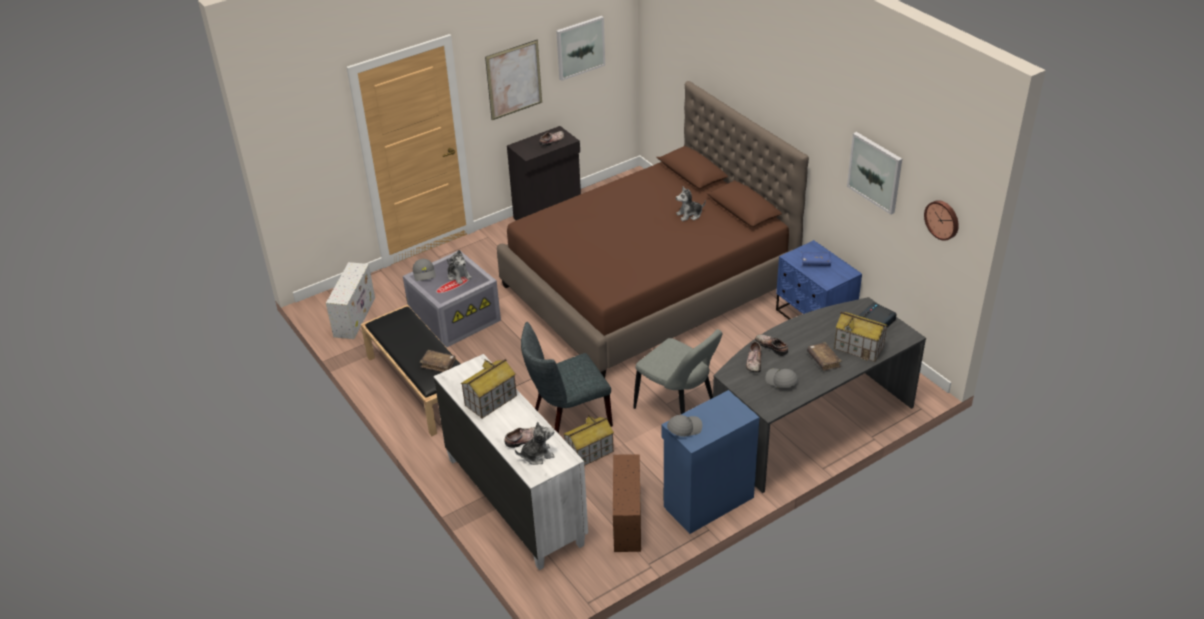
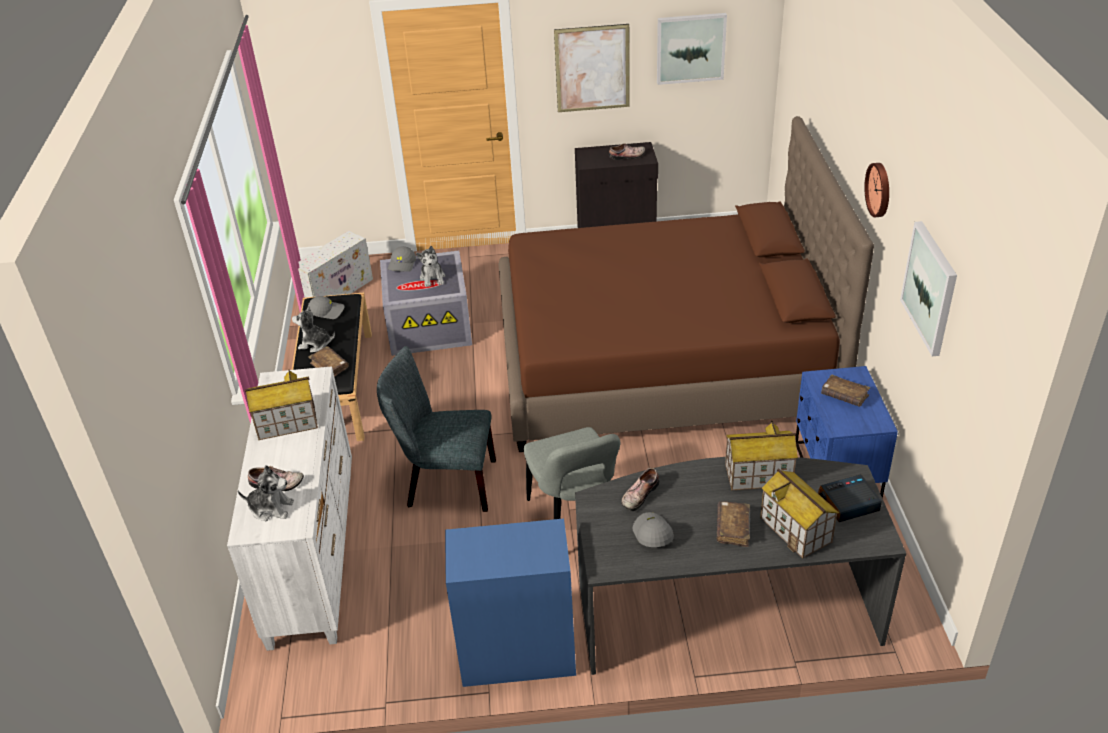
camera: 30 degrees right, 0 degrees up
toy house [563,415,614,466] -> toy house moved to [725,421,798,491]
brown storage box [613,454,641,552] -> none
grey cap [667,415,702,437] -> grey cap moved to [308,296,344,319]
plush toy [676,187,706,221] -> plush toy moved to [292,306,335,353]
shoe [755,334,788,356] -> none
blue book [801,252,831,266] -> brown book [821,375,870,407]
wall clock [924,200,959,241] -> wall clock moved to [864,163,889,217]

